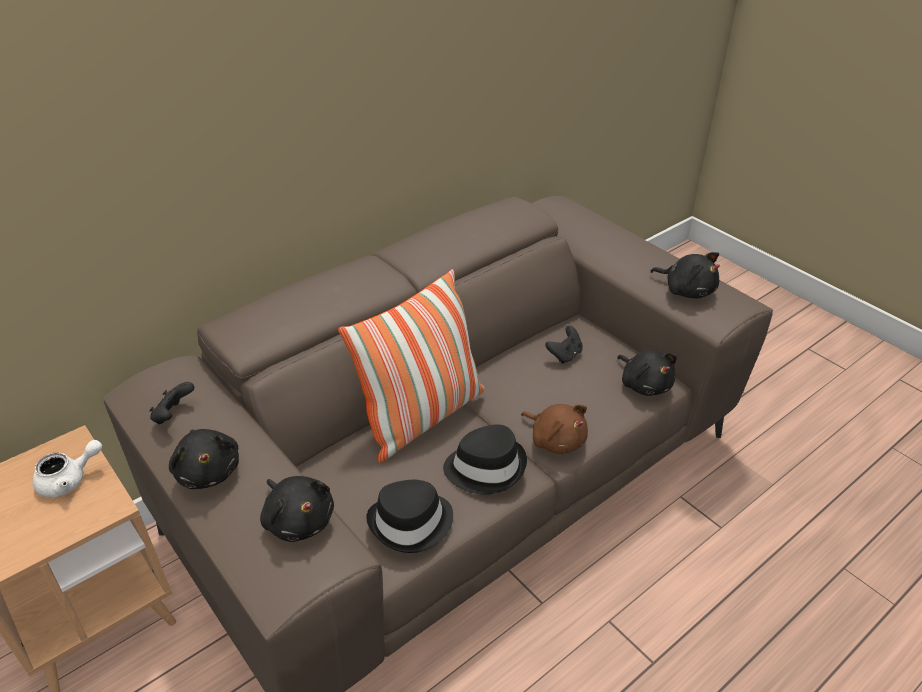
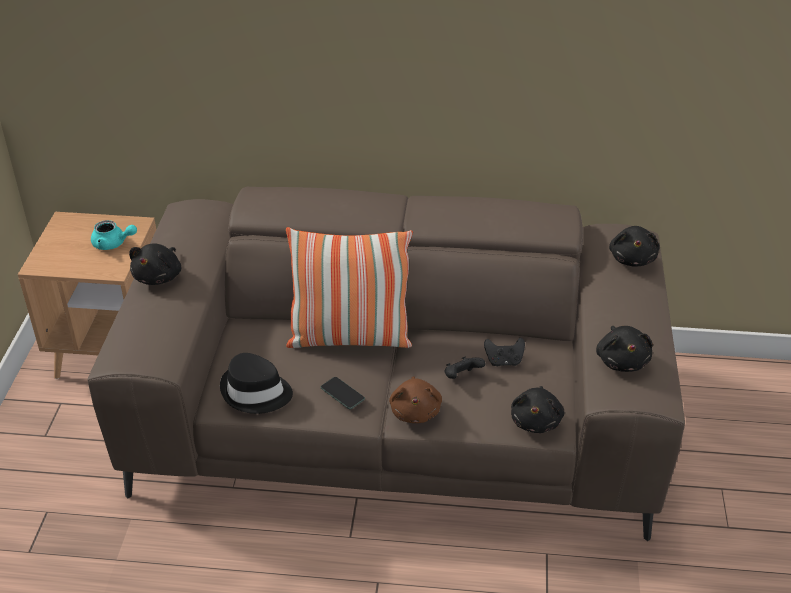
camera: 45 degrees right, 0 degrees up
white teapot [33,440,102,498] -> turquoise teapot [91,220,137,250]
black game controller [149,382,194,424] -> black game controller moved to [444,356,485,379]
black plush toy [260,476,334,542] -> black plush toy moved to [609,226,659,267]
black hat [443,424,527,495] -> phone [321,377,365,409]

